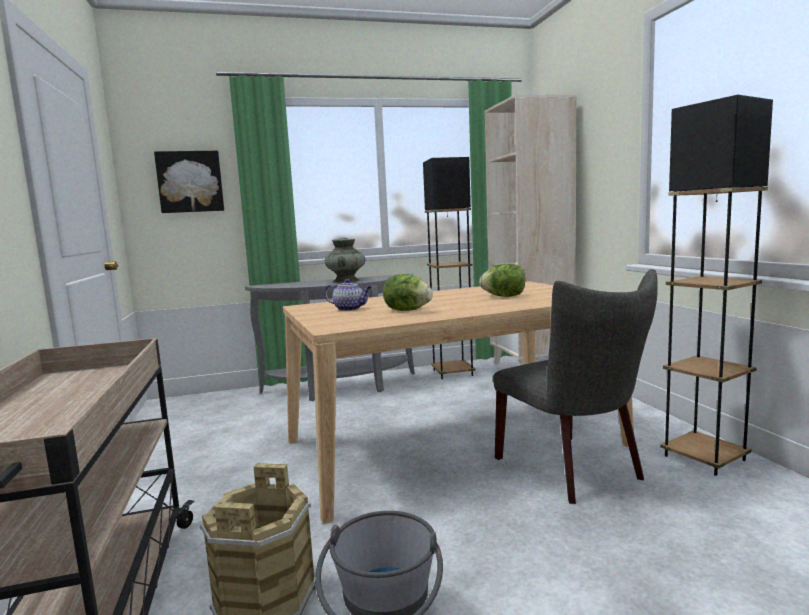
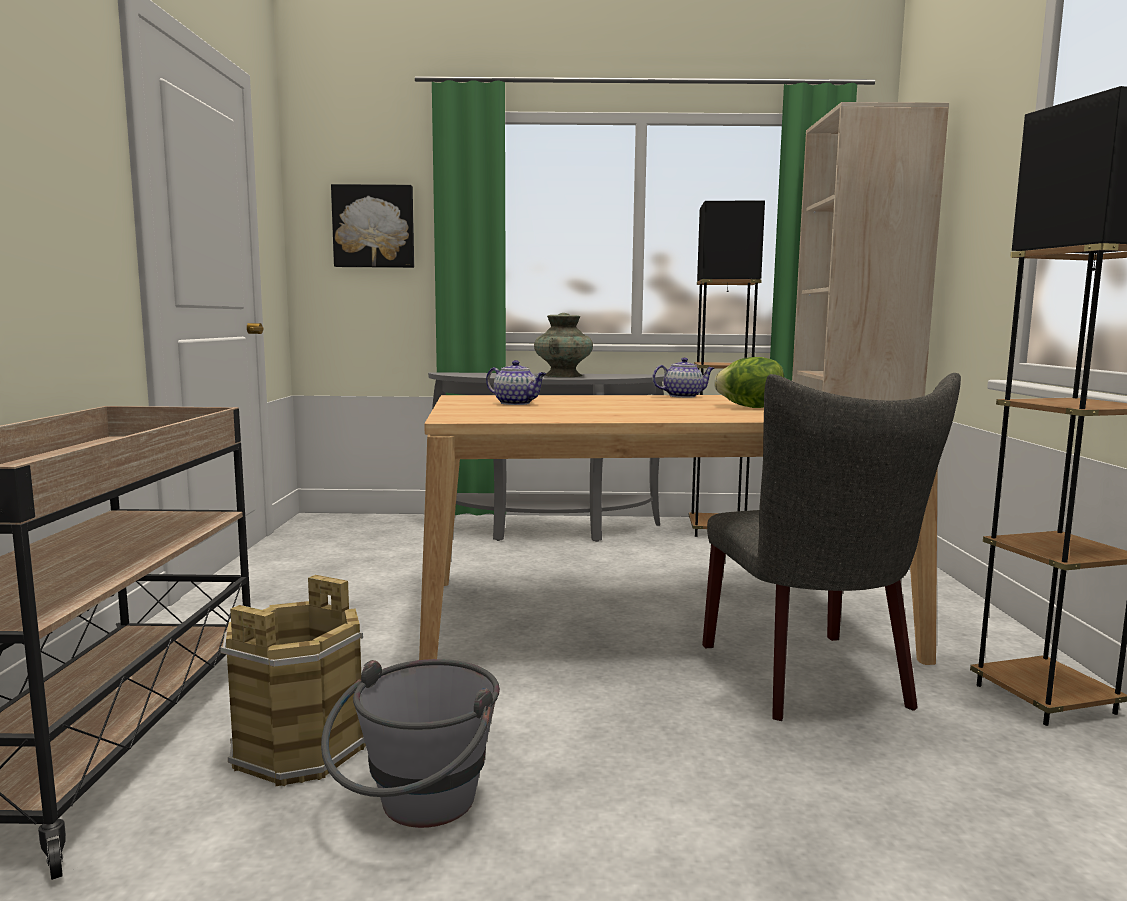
camera: 15 degrees right, 0 degrees up
lettuce [383,274,433,311] -> none
none -> teapot [652,358,714,398]

